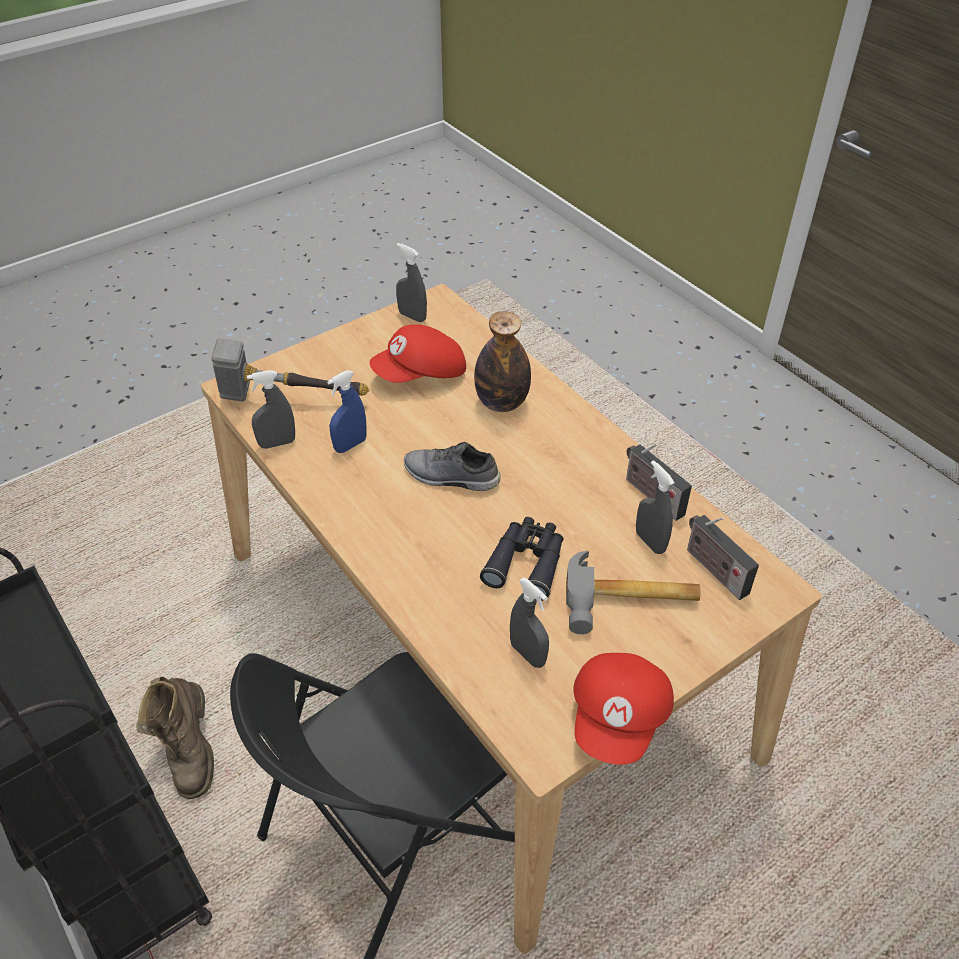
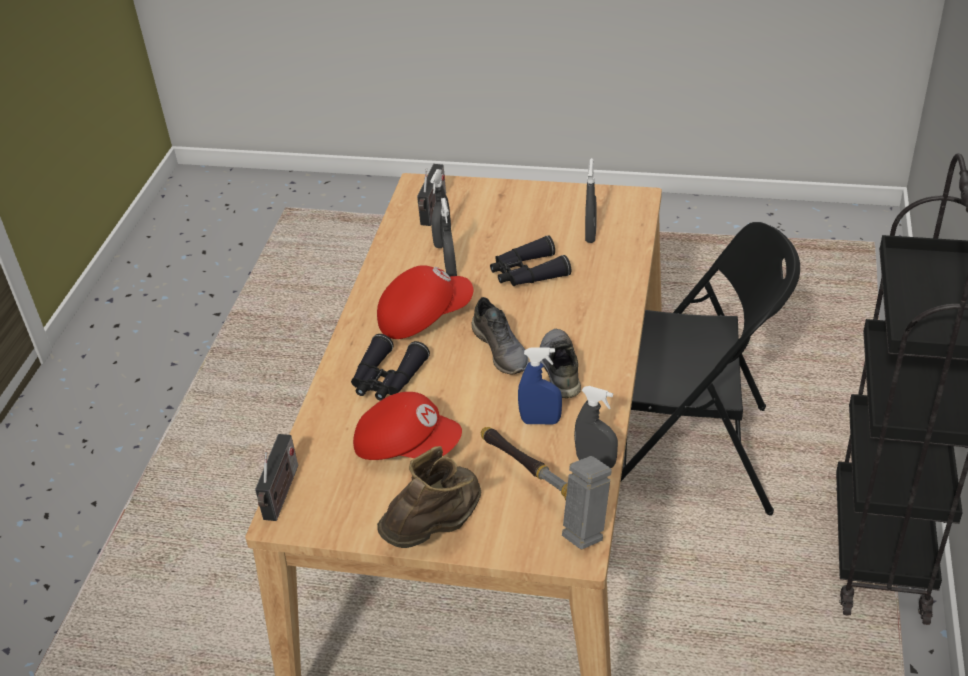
camera: 130 degrees left, 5 degrees down
brown boot [136,677,214,799] -> brown boot moved to [377,446,481,548]
grey spray bottle [396,243,427,322] -> grey spray bottle moved to [441,198,457,276]
bottle [474,311,531,412] -> black binoculars [351,334,430,400]
hammer [566,551,701,634] -> none
red cap [573,653,674,765] -> red cap moved to [377,265,473,339]
radio [626,443,692,521] -> radio moved to [255,434,298,521]
none -> grey shoe [540,329,581,398]

